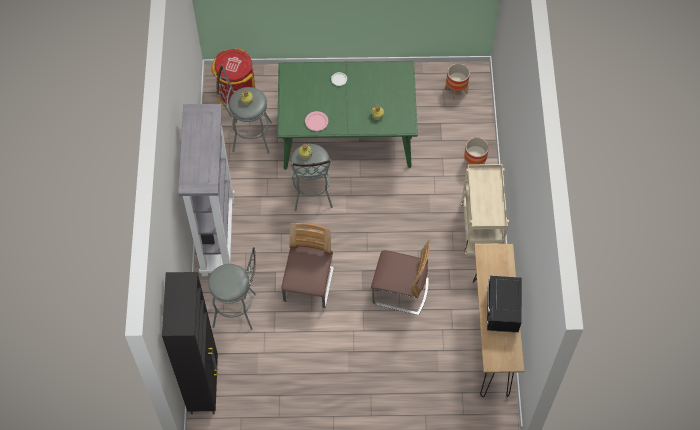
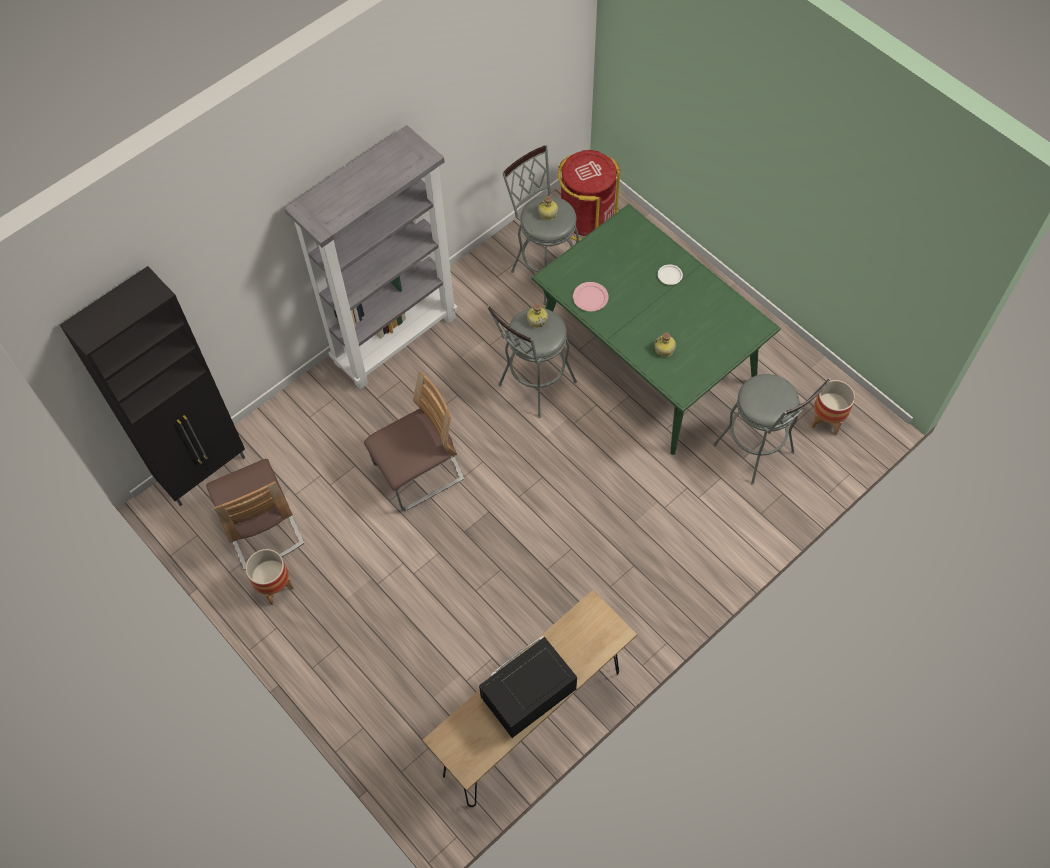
camera: 50 degrees right, 0 degrees up
grey stool [208,247,256,330] -> grey stool moved to [713,374,831,485]
chair [371,239,430,315] -> chair moved to [206,459,304,570]
beige cart [461,164,509,256] -> none
planter [464,137,489,169] -> planter moved to [245,549,294,605]

